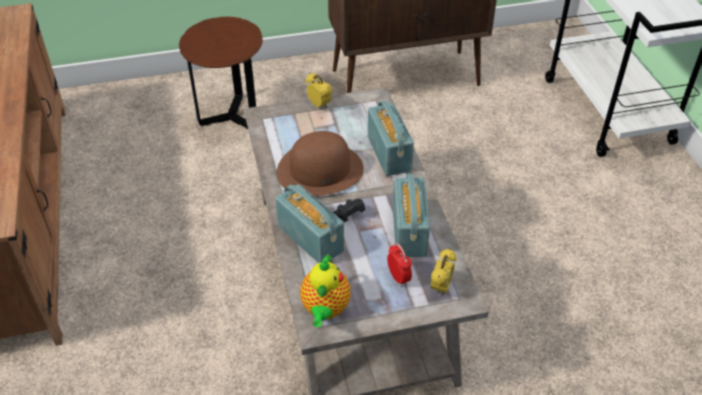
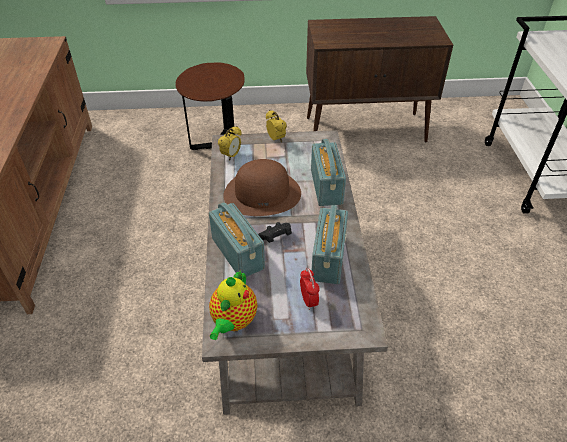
camera: 10 degrees right, 0 degrees up
alarm clock [431,248,457,296] -> alarm clock moved to [218,126,242,161]

